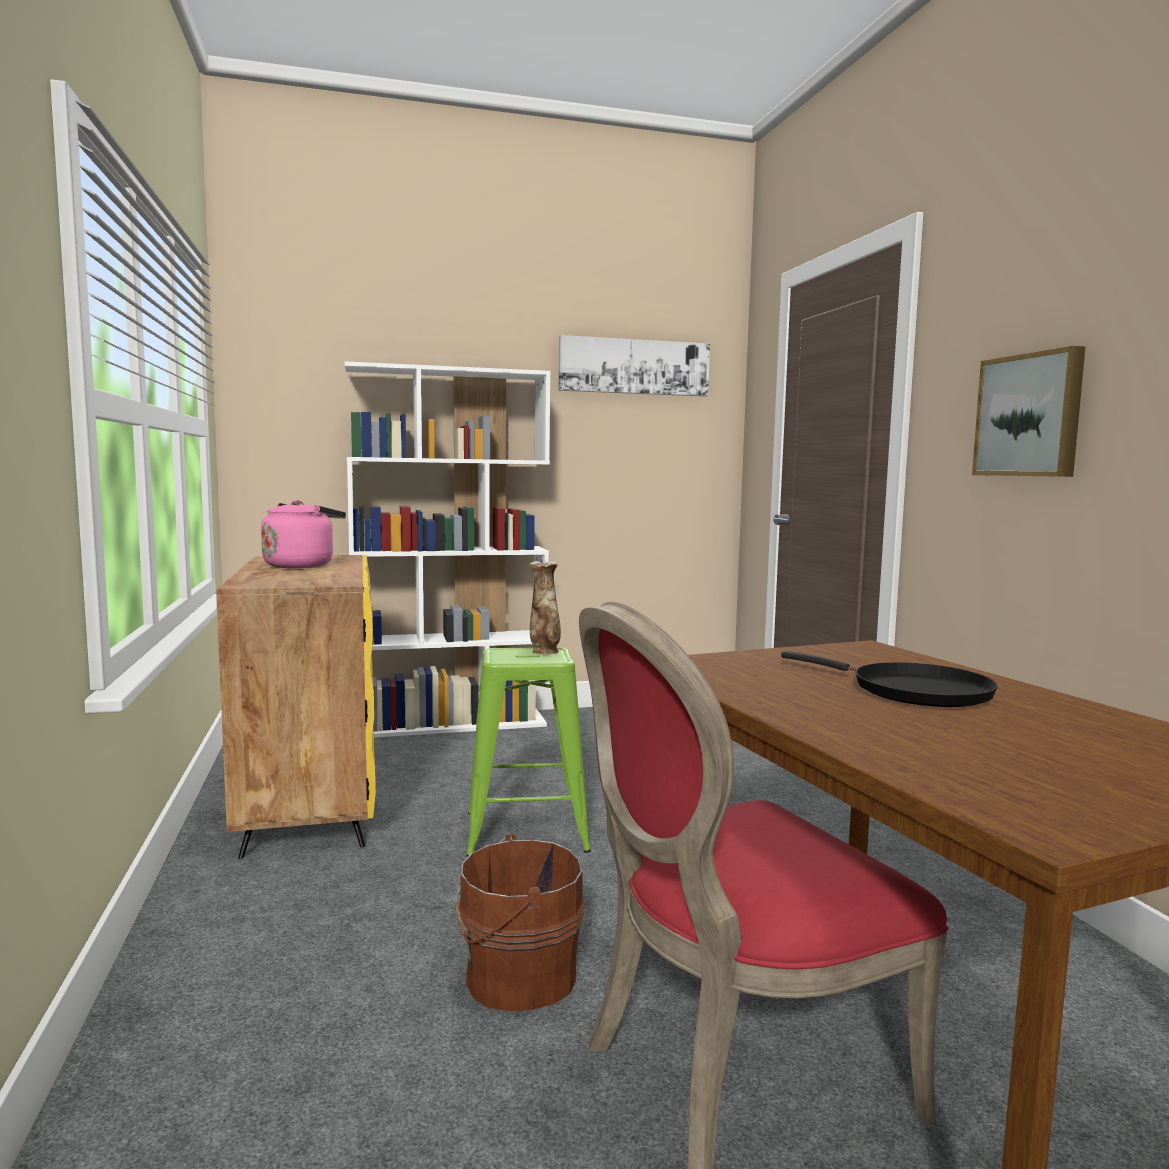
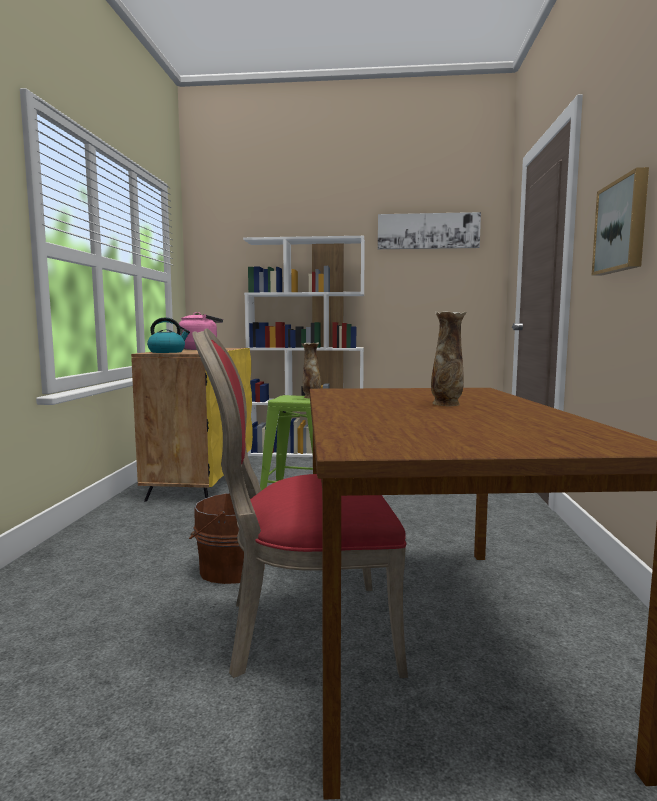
camera: 20 degrees right, 0 degrees up
black frying pan [781,651,998,707] -> vase [431,312,467,406]
none -> kettle [147,318,190,353]

